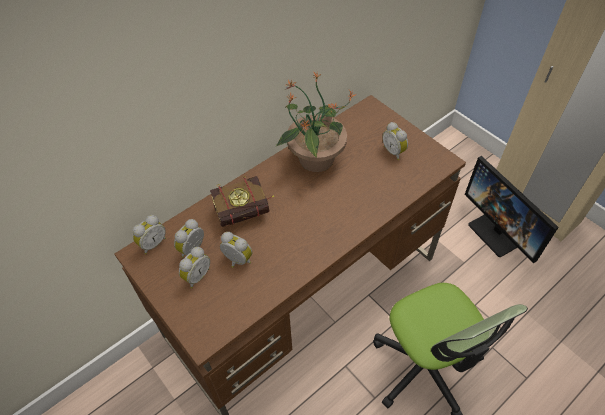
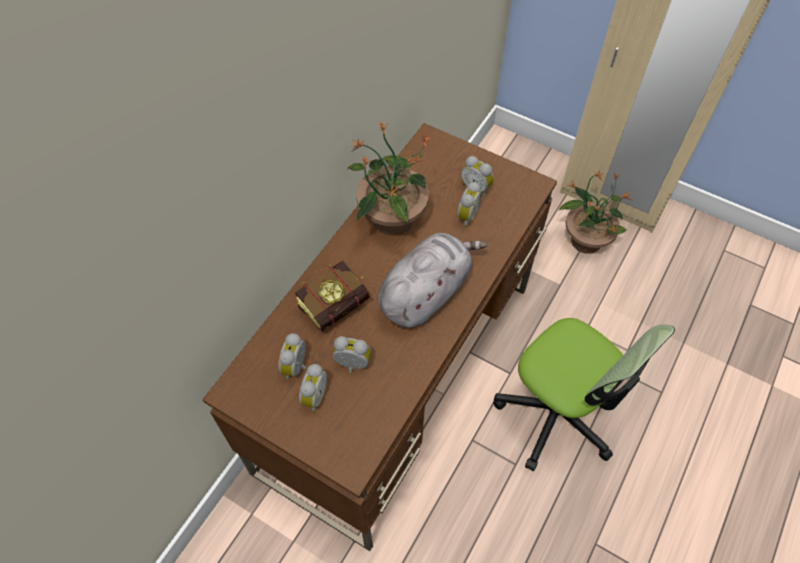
camera: 20 degrees left, 5 degrees up
alarm clock [133,215,166,254] -> alarm clock moved to [457,182,482,227]
monitor [465,156,559,263] -> potted plant [559,170,632,254]
none -> grey plush toy [378,233,488,328]

